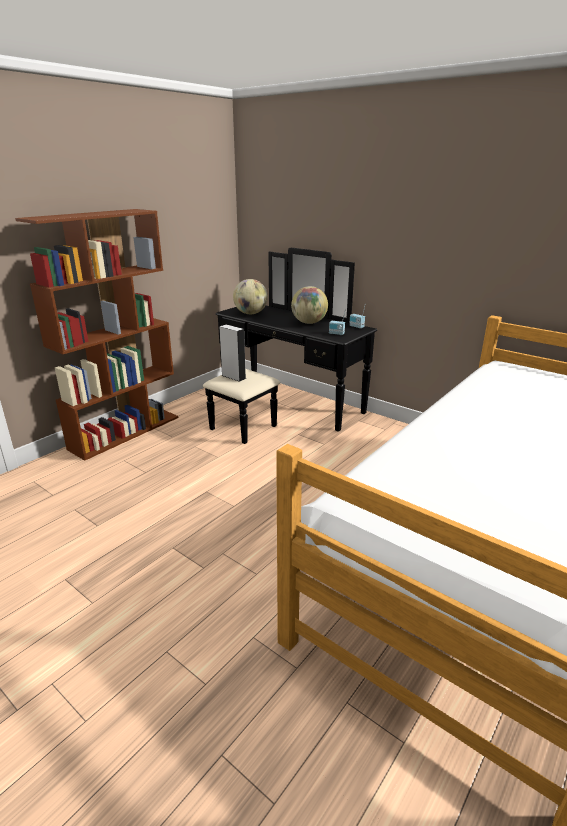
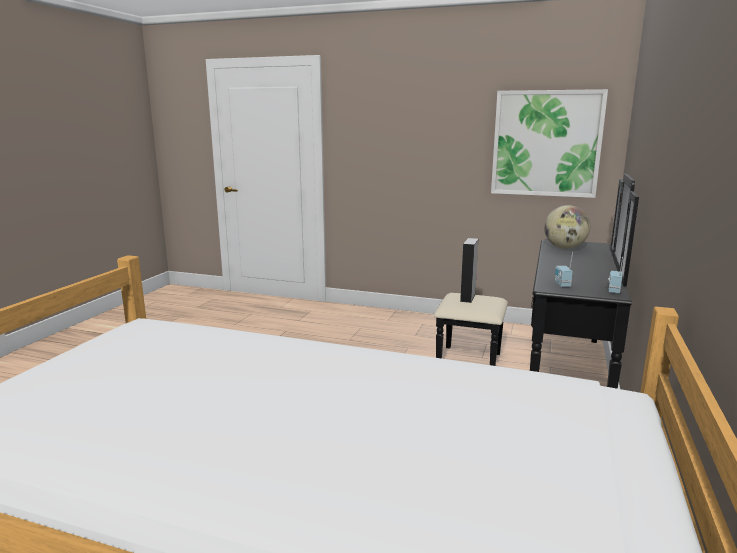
camera: 70 degrees right, 10 degrees down
brown bookcase [15,209,178,461] -> none
globe [291,286,328,324] -> none
none -> picture [491,89,608,198]

